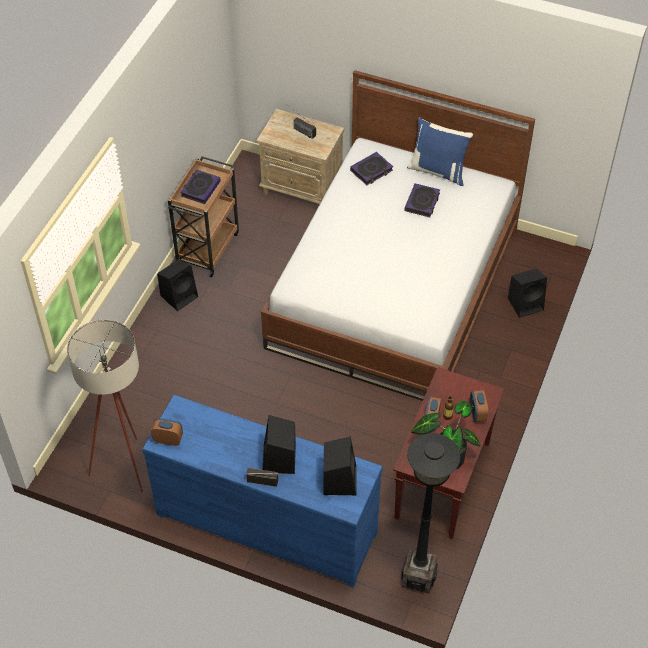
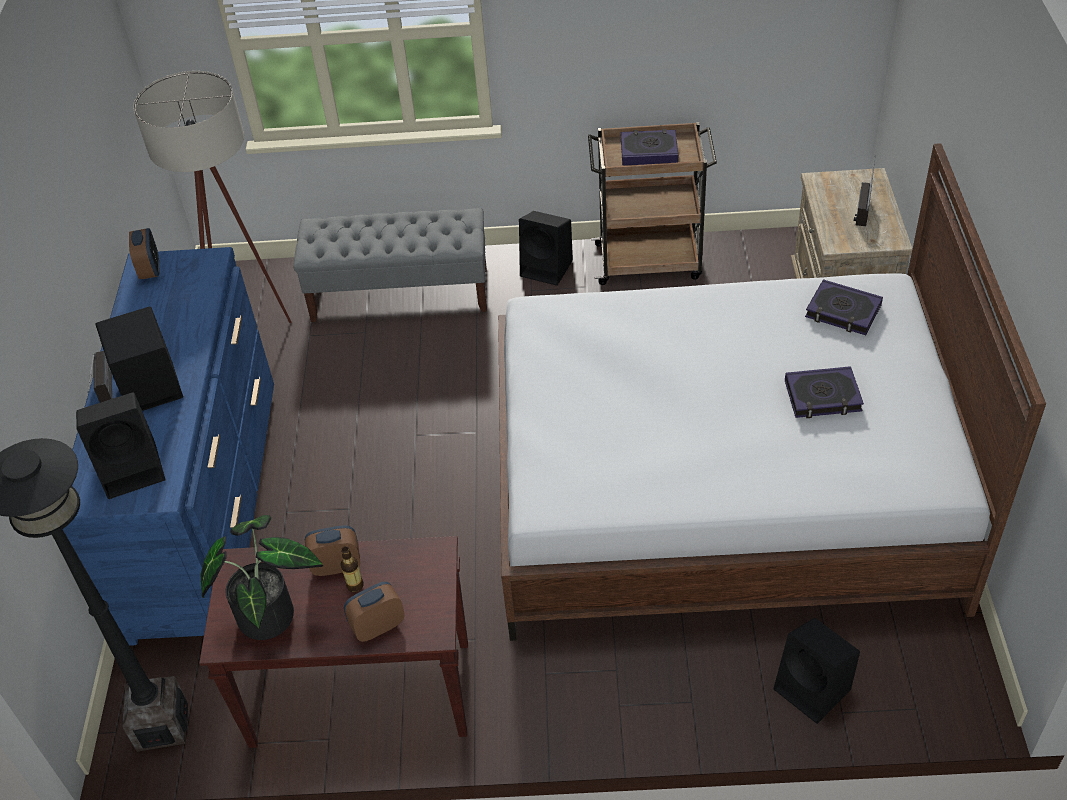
camera: 70 degrees right, 5 degrees down
blue pillow [407,118,473,186] -> none
none -> grey bench [294,208,487,322]

